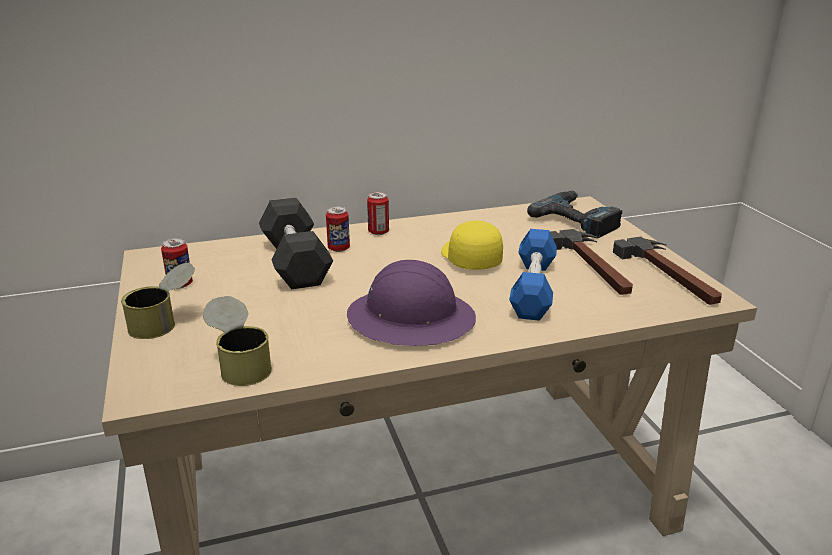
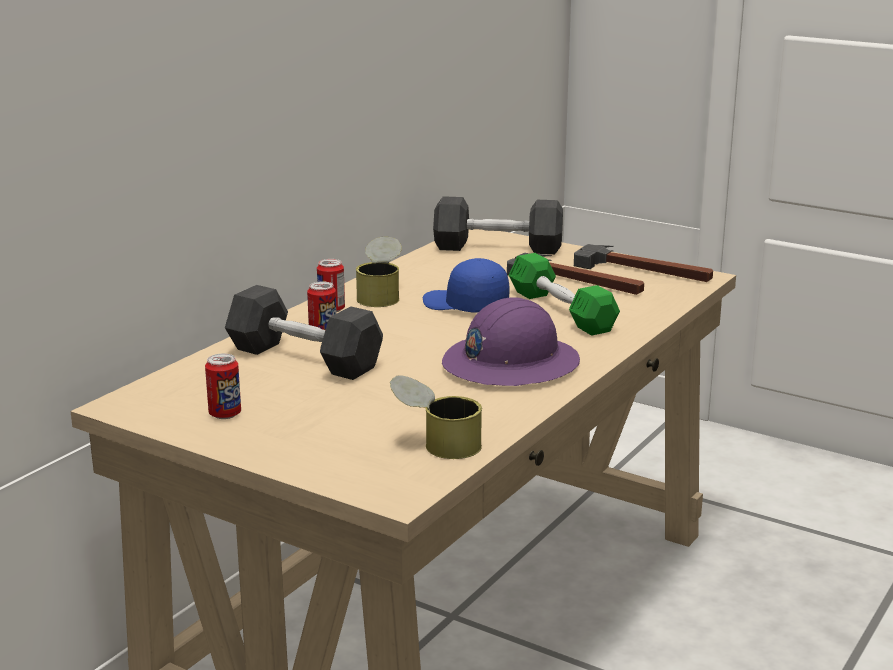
camera: 40 degrees left, 5 degrees down
can [121,263,195,339] -> can moved to [356,236,402,307]
yellow cap [441,220,503,270] -> blue cap [423,258,509,312]
blue dumbbell [509,229,557,321] -> green dumbbell [509,253,620,336]
power drill [527,191,623,238] -> grey dumbbell [433,196,563,254]

